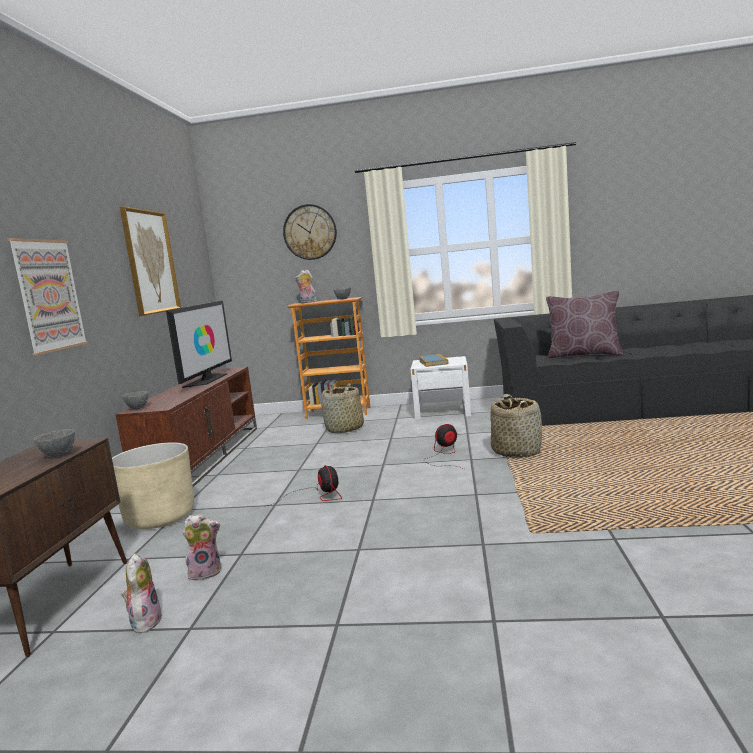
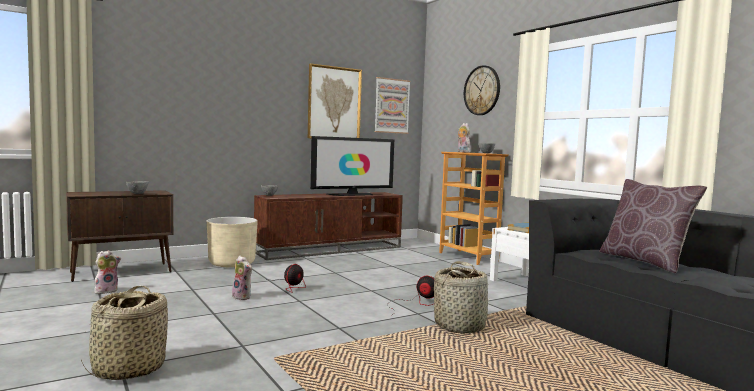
camera: 50 degrees right, 5 degrees down
picture [8,238,88,356] -> picture moved to [374,77,411,134]
plush toy [183,514,221,580] -> plush toy moved to [232,256,252,300]
basket [321,383,364,433] -> basket moved to [81,286,168,380]

